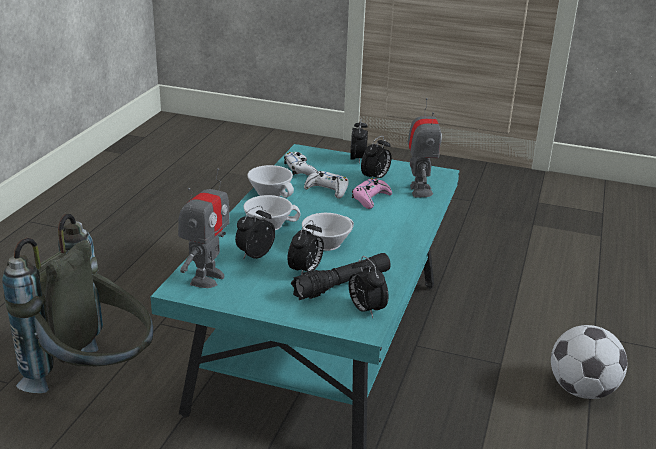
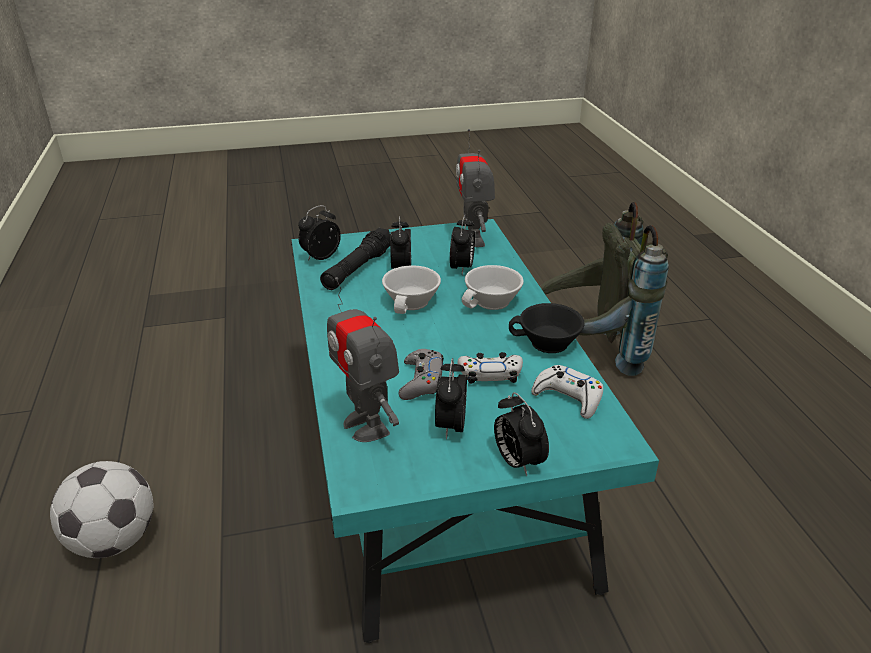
camera: 150 degrees right, 5 degrees up
white cup [247,165,294,198] -> black cup [509,303,585,353]
alarm clock [349,256,389,318] -> alarm clock turned 75 degrees counterclockwise [298,205,341,261]
pink game controller [352,178,392,209] -> grey game controller [399,349,444,400]

